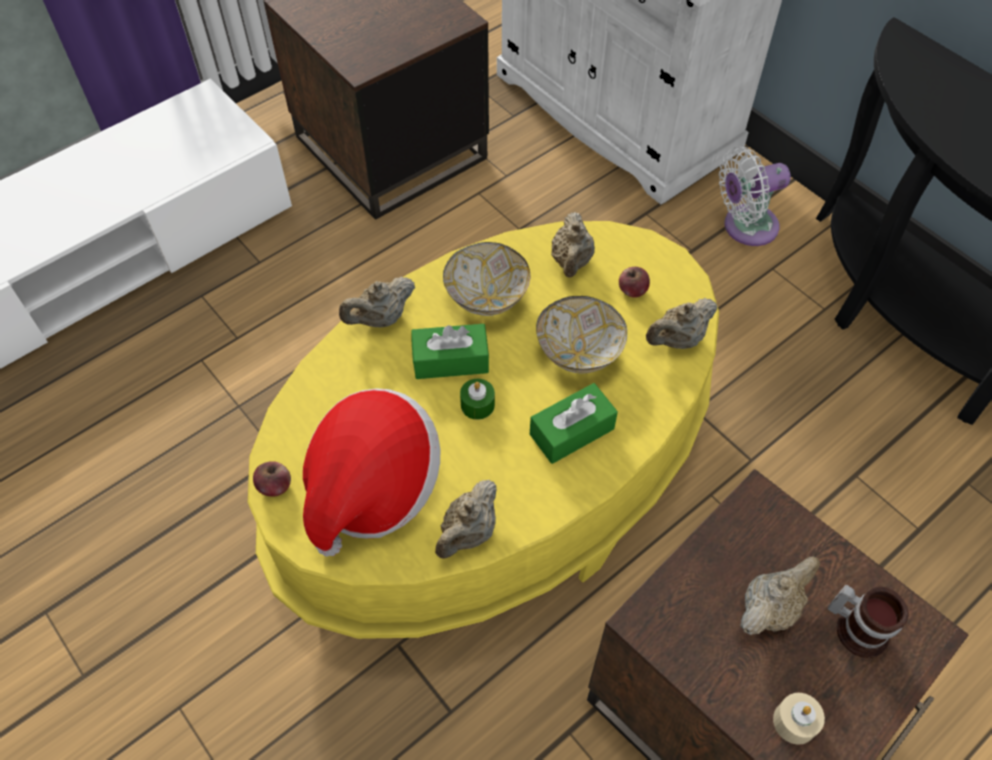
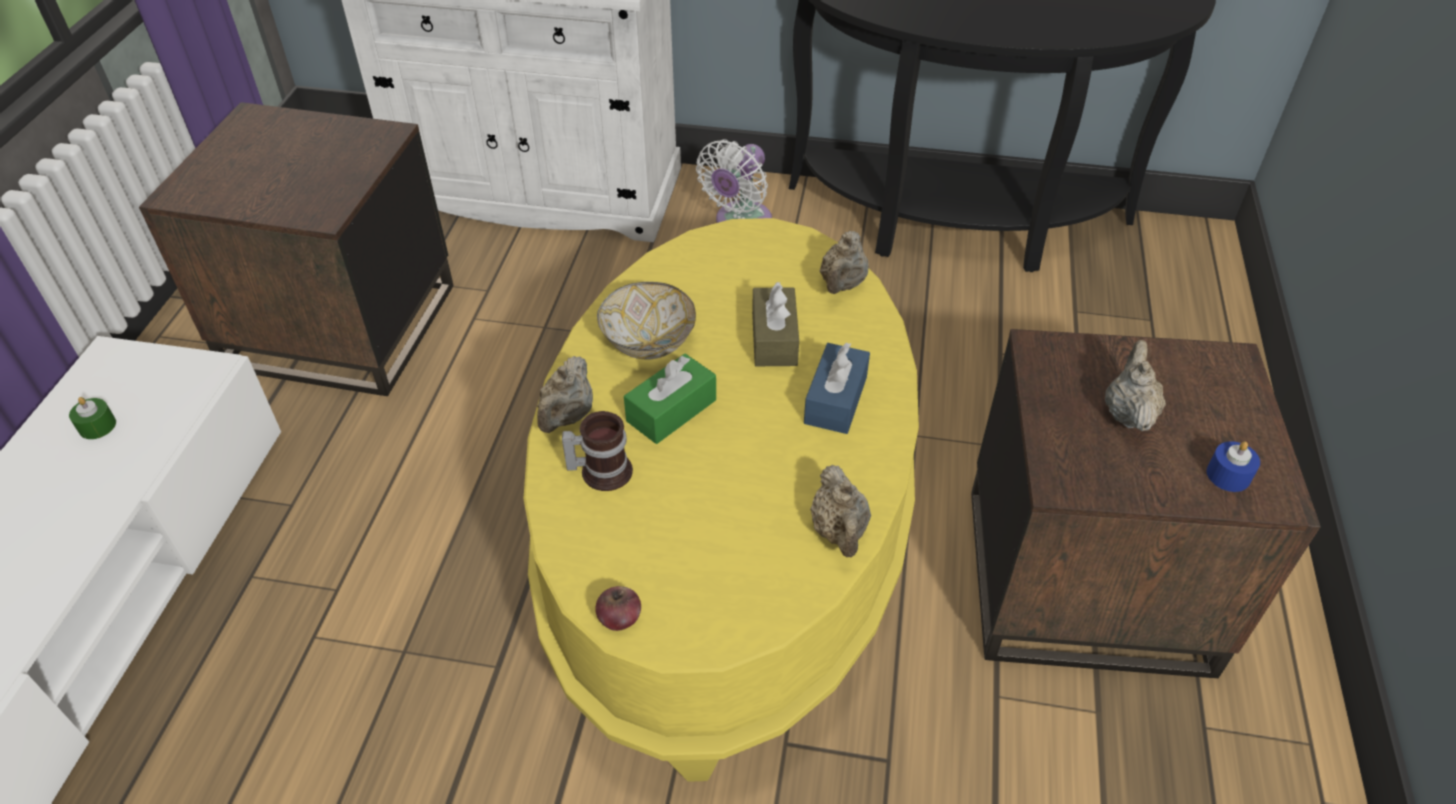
camera: 40 degrees left, 10 degrees down
hat [303,388,440,556] -> none
green candle [460,379,495,420] -> green candle moved to [69,397,116,439]
green tissue box [530,383,618,464] -> blue tissue box [804,343,870,434]
bowl [536,296,627,373] -> brown tissue box [752,282,799,366]
beige teapot [551,212,595,278] -> none
apple [619,267,650,298] -> none
beige candle [773,693,825,745] -> blue candle [1207,441,1260,492]
mug [827,585,909,658] -> mug moved to [562,411,633,491]

